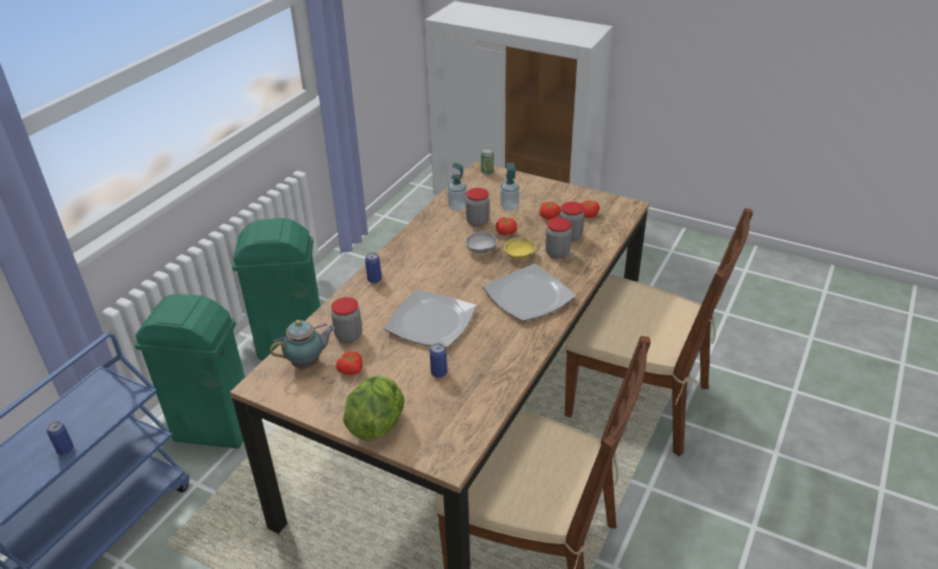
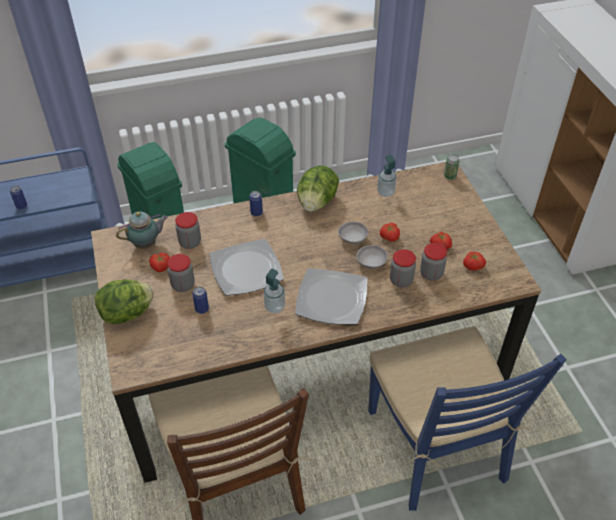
camera: 45 degrees right, 10 degrees up
teapot [270,320,335,369] -> teapot turned 45 degrees counterclockwise [116,211,168,249]
jar [466,188,490,227] -> jar moved to [167,254,195,292]
soap dispenser [500,162,520,211] -> soap dispenser moved to [263,269,285,313]
yellow bowl [504,238,536,260] -> grey bowl [356,245,388,269]
brown chair [565,208,753,456] -> blue chair [368,326,567,511]
none -> lettuce [297,166,339,212]

